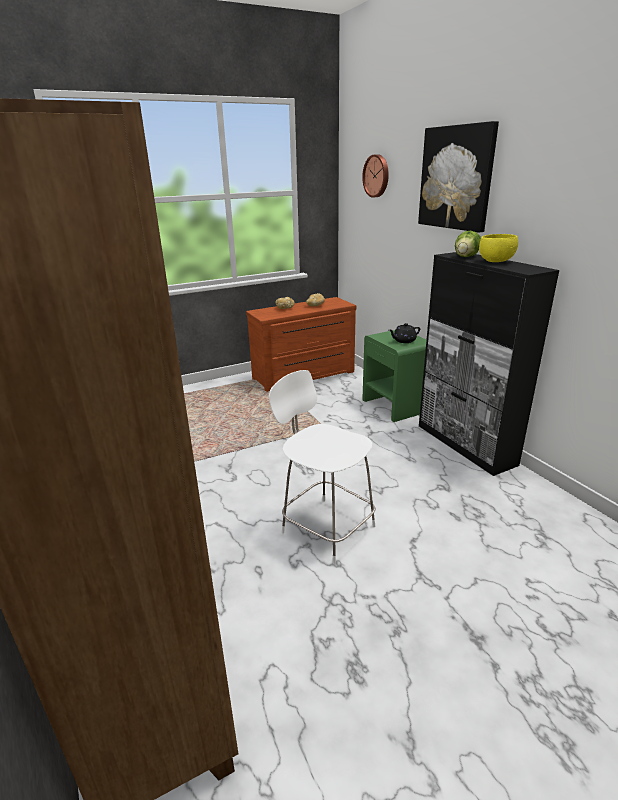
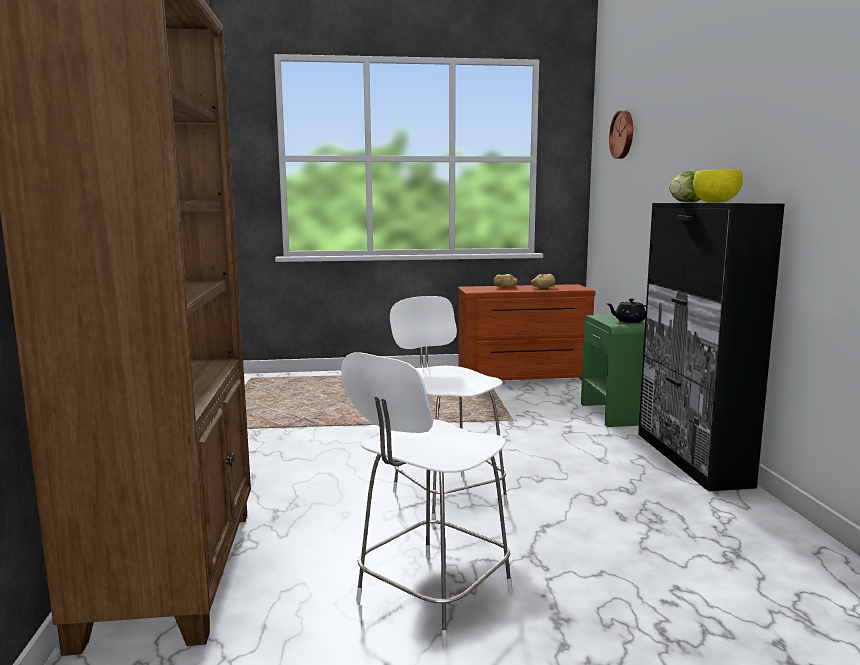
camera: 20 degrees right, 15 degrees down
picture [418,121,499,233] -> none
none -> white stool [341,352,512,647]

